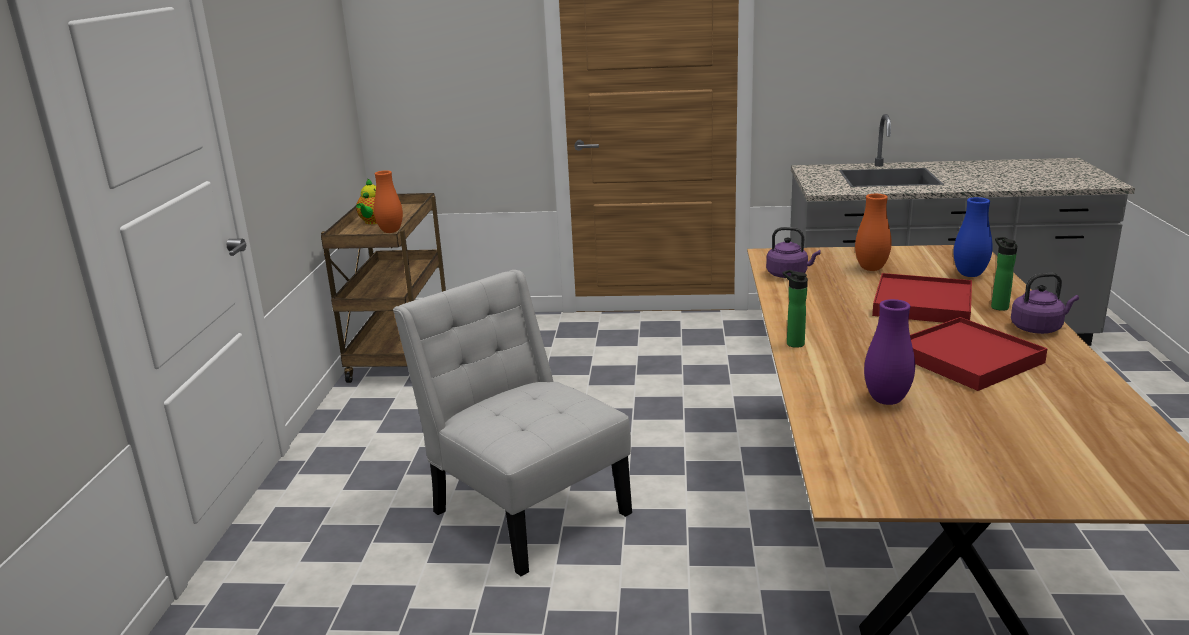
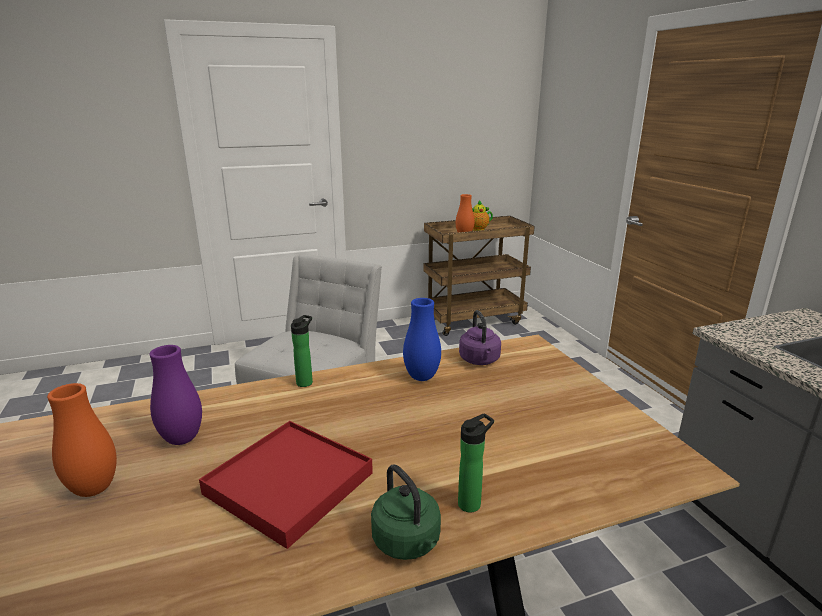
camera: 65 degrees right, 0 degrees up
orange vase [855,194,892,271] -> orange vase moved to [47,383,117,497]
red tray [872,273,972,323] -> none
blue vase [953,197,993,277] -> blue vase moved to [403,298,441,381]
purple kettle [1011,273,1079,334] -> green kettle [371,464,441,560]

